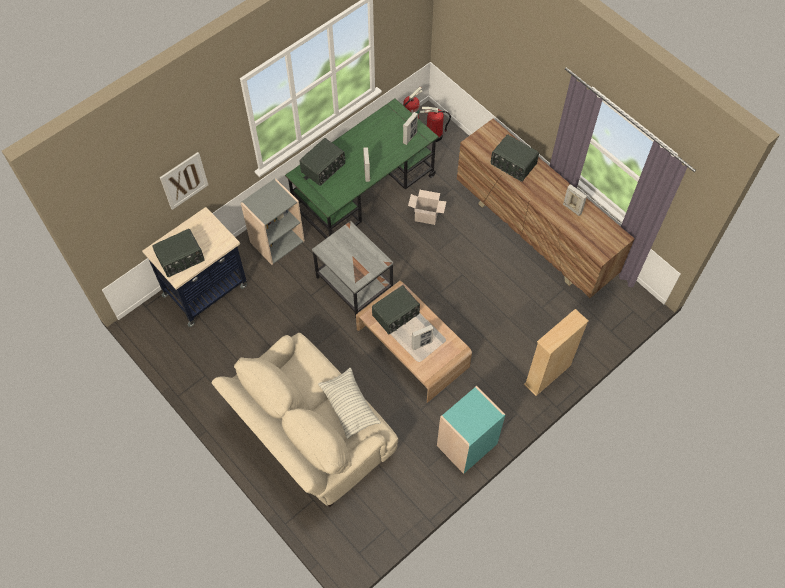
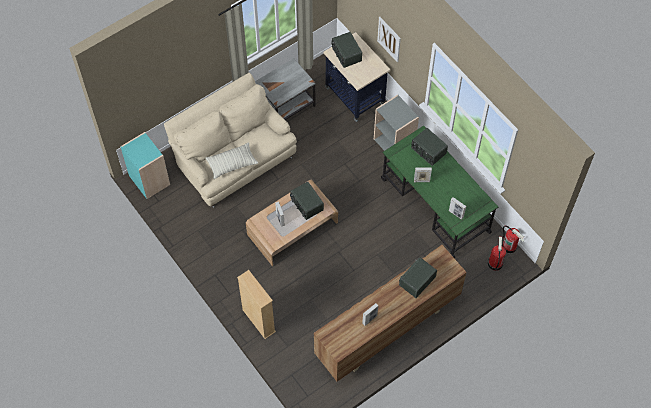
camera: 95 degrees right, 0 degrees up
grey side table [312,221,393,318] -> grey side table moved to [255,58,316,120]
cardboard box [408,190,447,225] -> none
turquoise bookcase [437,386,505,474] -> turquoise bookcase moved to [120,132,170,199]

